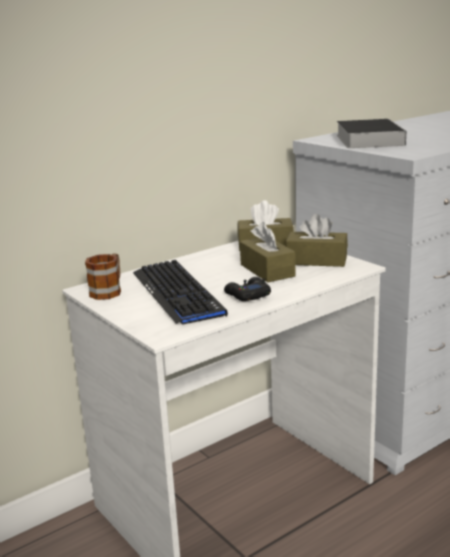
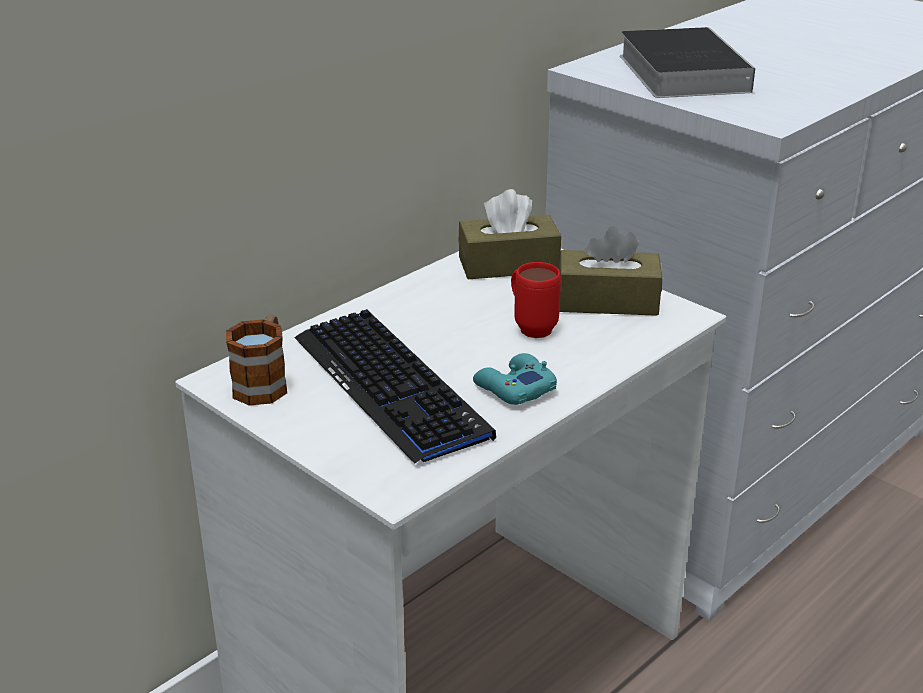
camera: 10 degrees left, 10 degrees up
black game controller [224,277,271,301] -> turquoise game controller [473,353,557,405]
brown tissue box [240,222,296,282] -> red mug [511,262,561,338]

